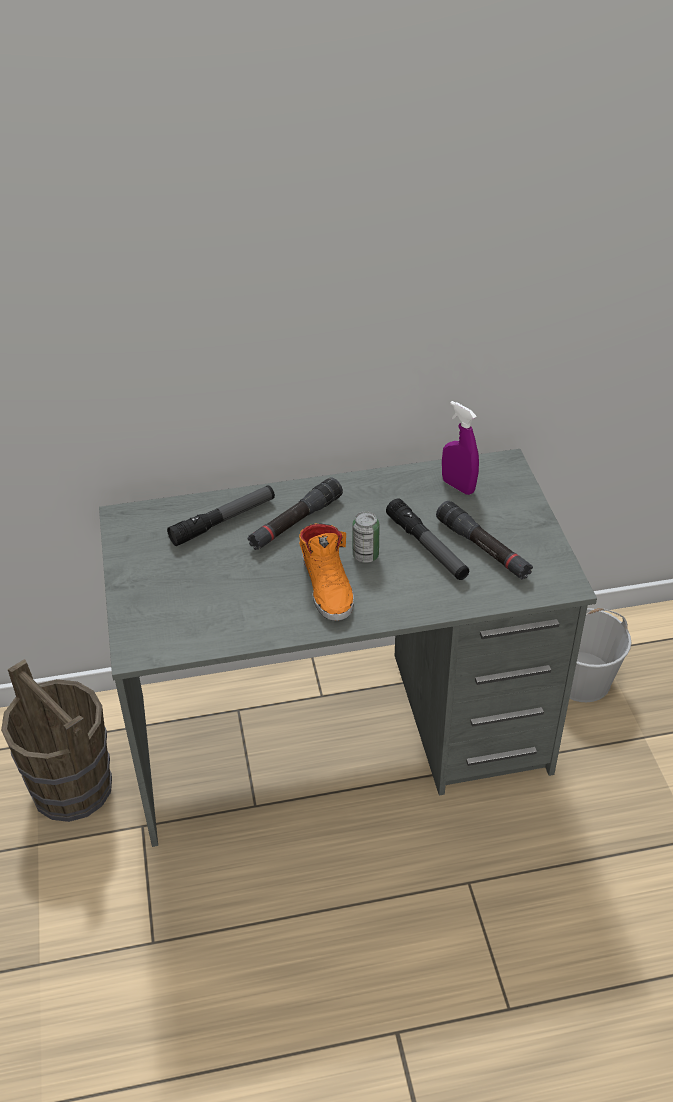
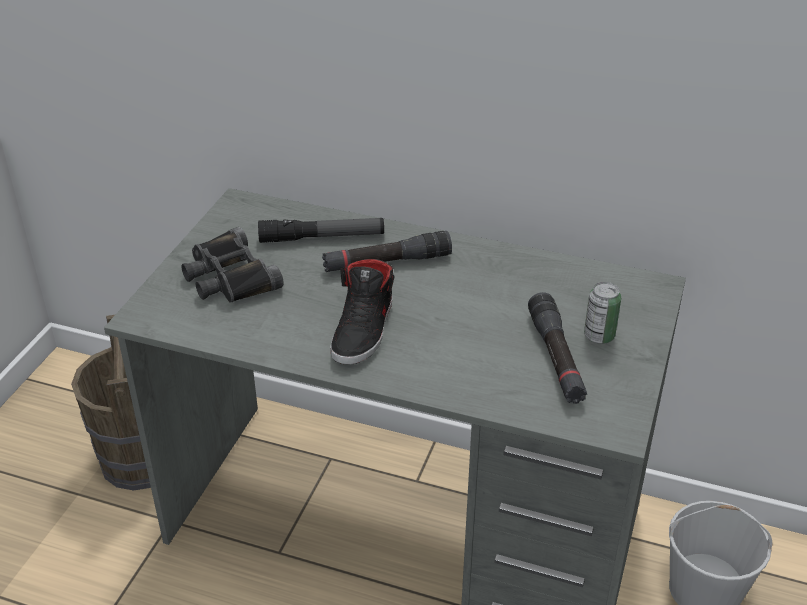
camera: 30 degrees right, 5 degrees down
orange shoe [299,523,354,621] -> black shoe [330,259,395,365]
can [353,511,380,563] -> can moved to [584,282,621,344]
flashlight [386,499,469,580] -> none
purple spray bottle [442,401,479,495] -> none
none -> black binoculars [181,227,284,303]

